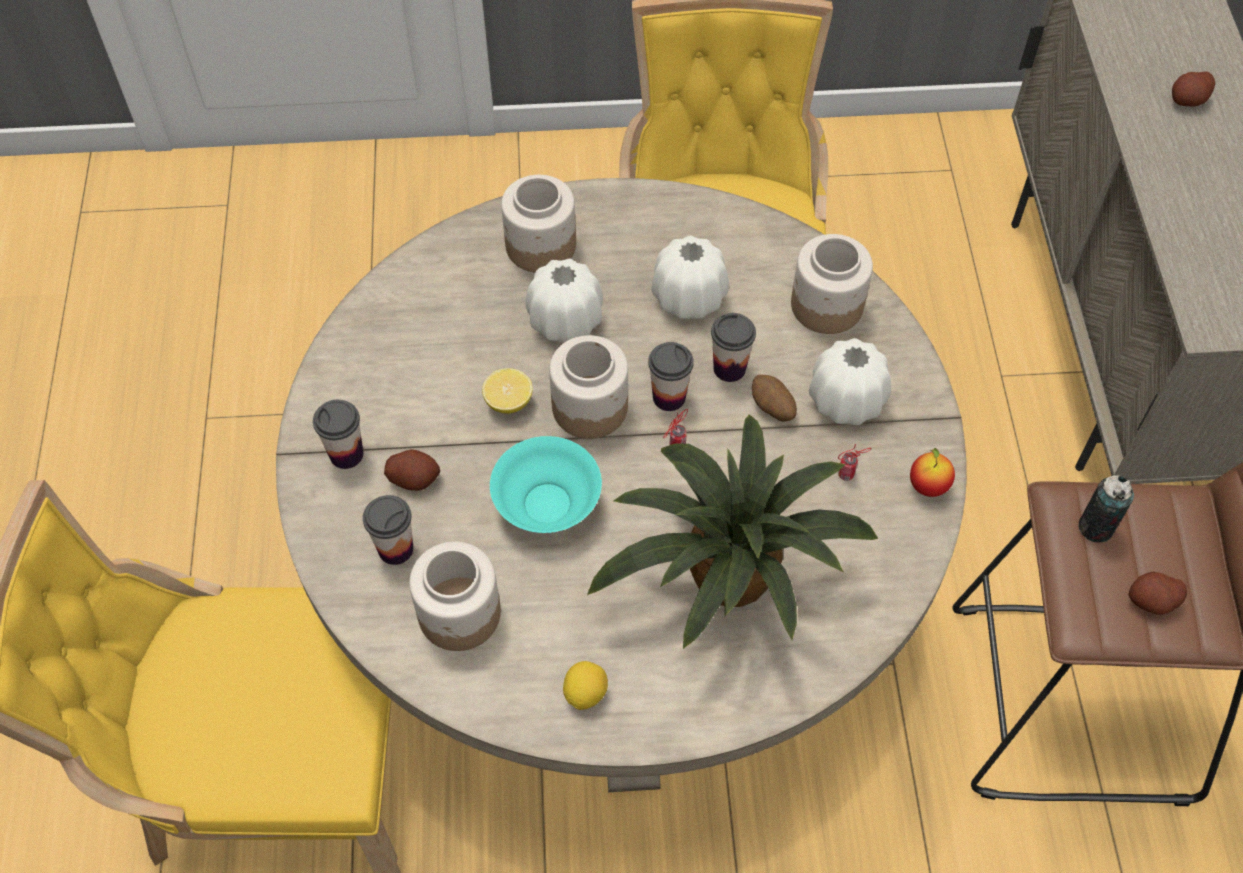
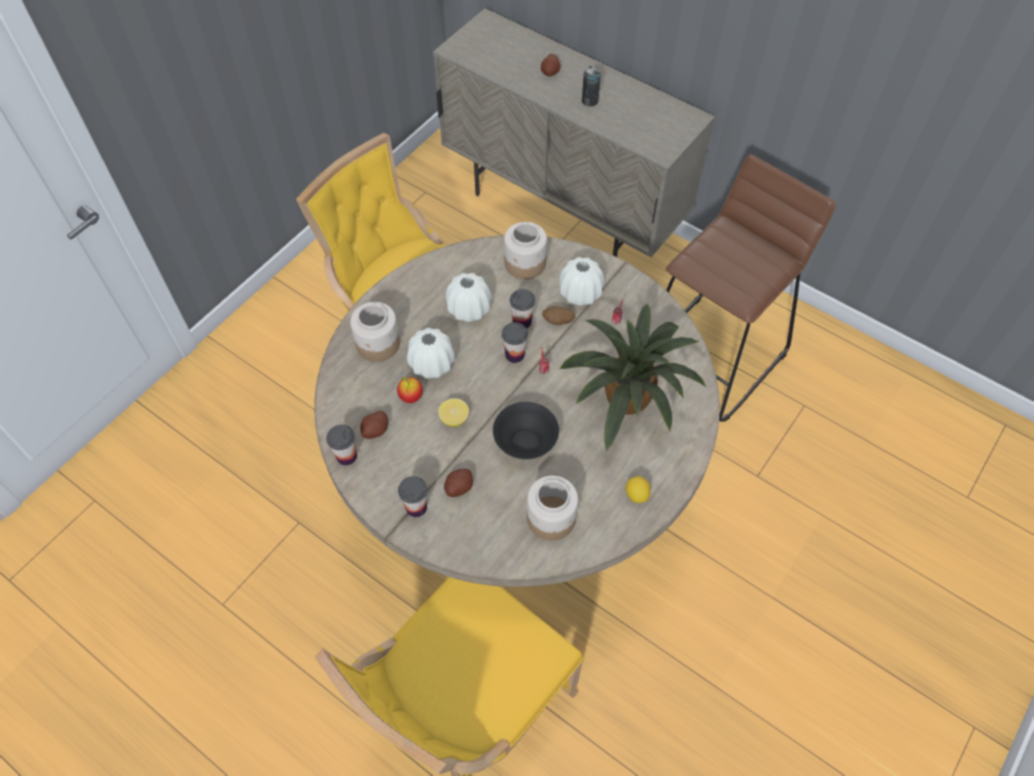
camera: 50 degrees left, 0 degrees up
cup [363,495,413,565] -> cup moved to [326,425,357,465]
turquoise bowl [490,436,602,533] -> black bowl [493,402,559,459]
jar [549,335,628,439] -> none
apple [910,448,955,497] -> apple moved to [397,377,423,403]
can [1078,475,1134,543] -> can moved to [582,66,601,107]
potato [1129,572,1187,615] -> potato moved to [360,411,388,439]

